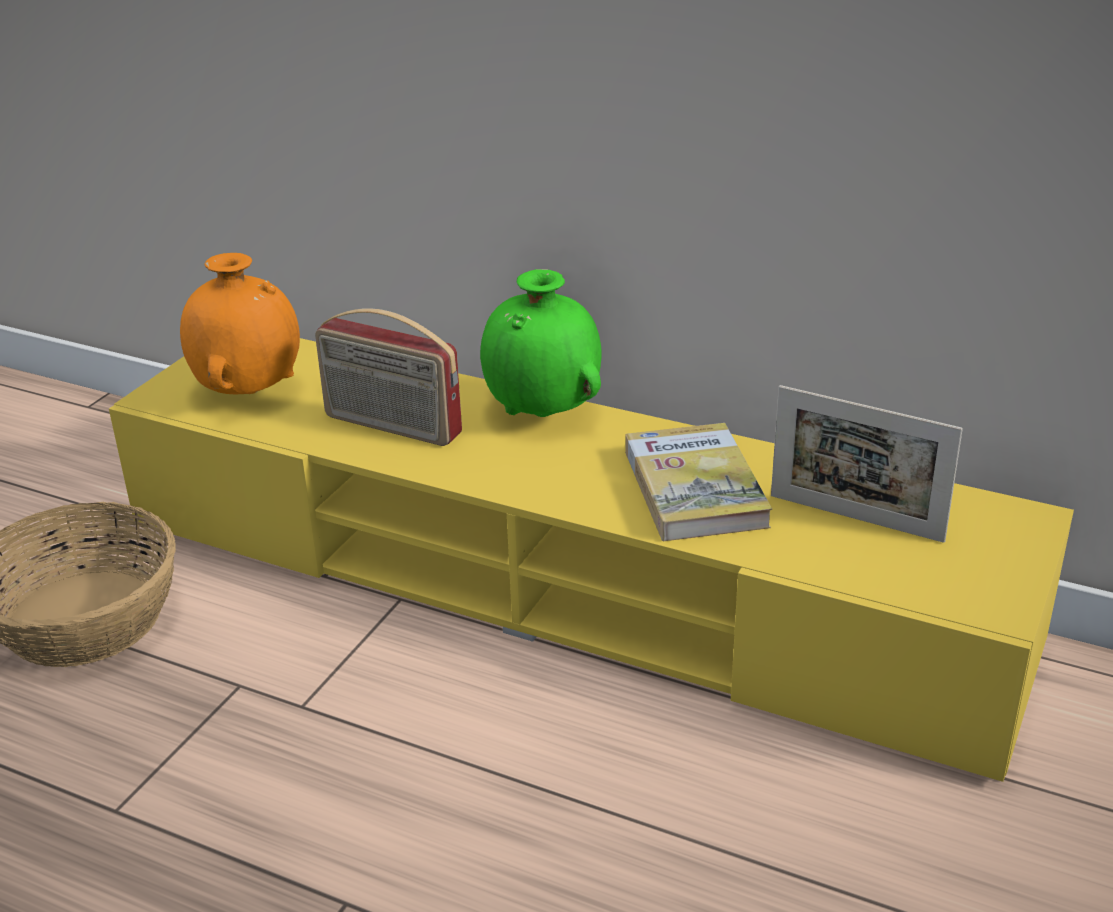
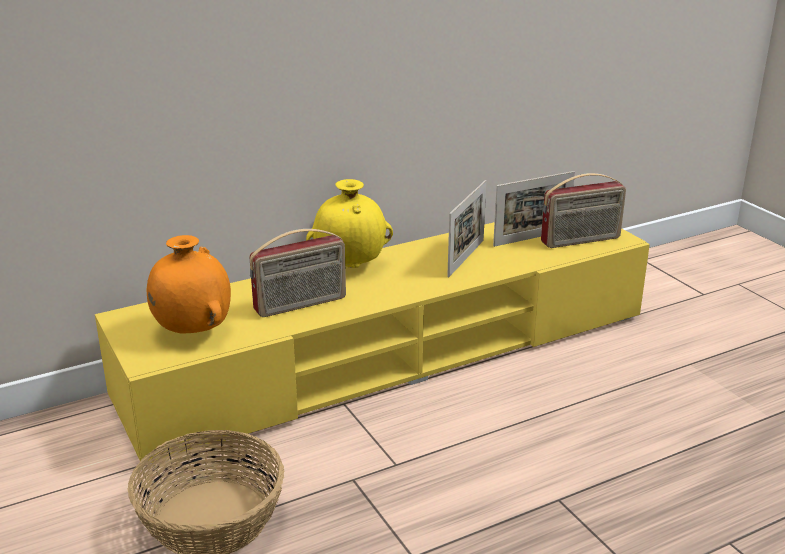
camera: 55 degrees left, 5 degrees down
green vase [480,269,602,417] -> yellow vase [306,179,393,268]
book [625,423,772,541] -> picture frame [447,180,486,277]
none -> radio [541,173,626,248]

